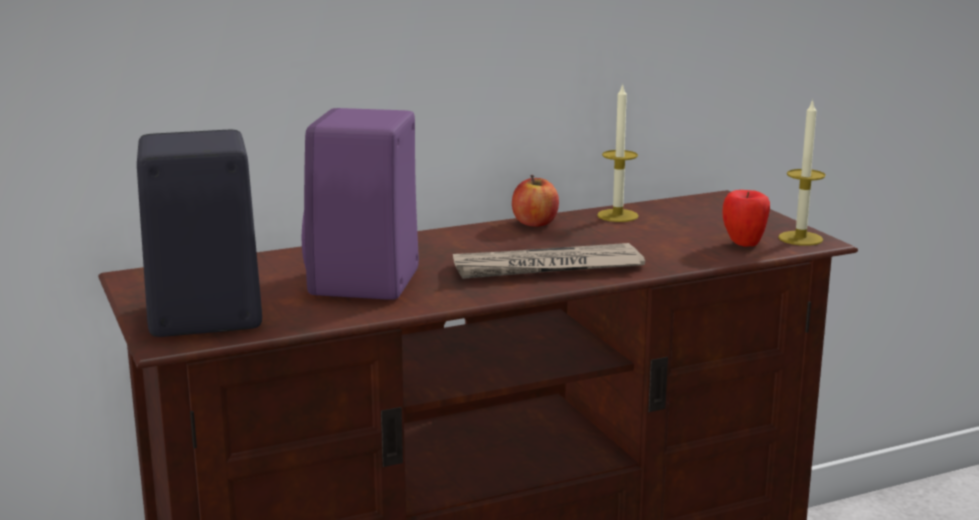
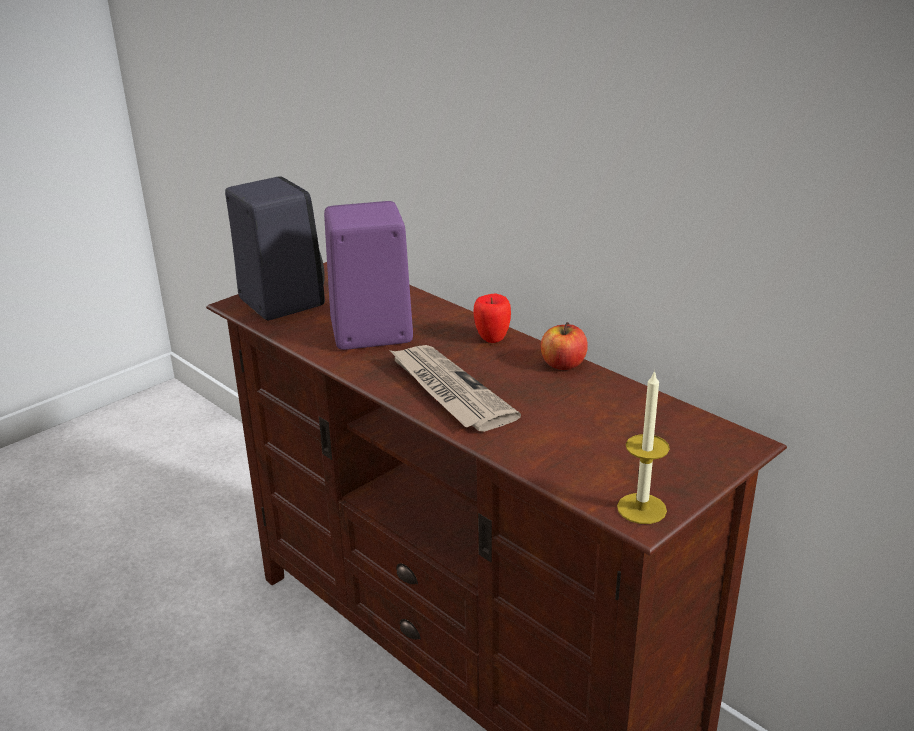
camera: 70 degrees right, 10 degrees up
candle [597,83,639,222] -> none
apple [722,190,770,247] -> apple moved to [474,293,511,343]

